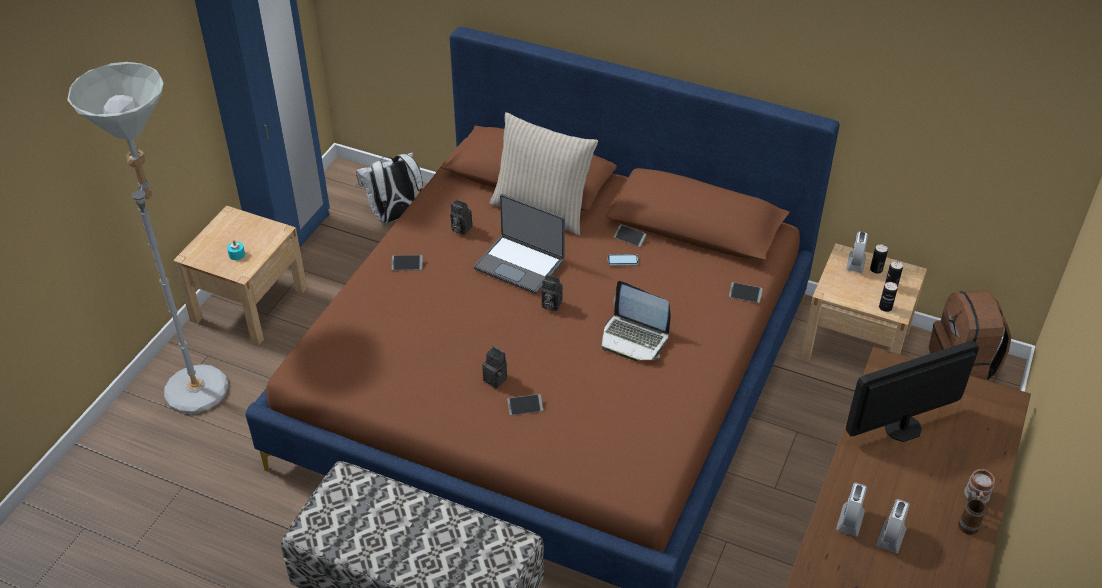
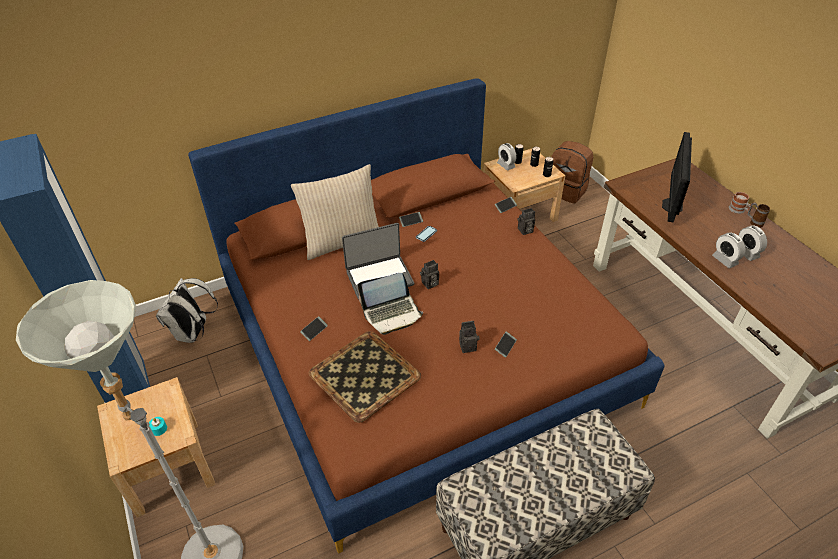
camera: 50 degrees left, 0 degrees up
camera [450,199,473,235] -> camera moved to [517,208,535,235]
laptop [602,281,671,361] -> laptop moved to [358,273,423,335]
none -> tray [309,331,421,423]

